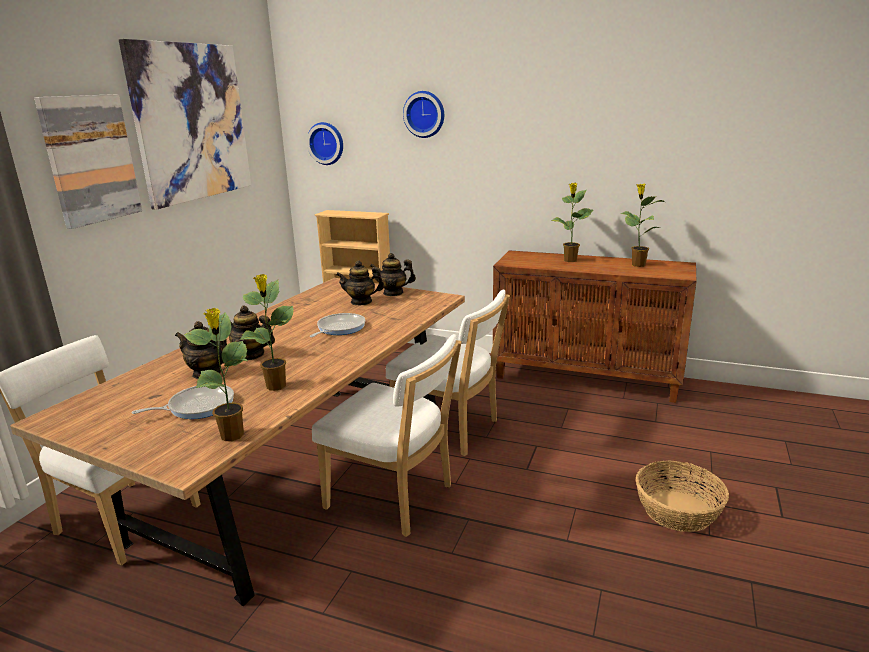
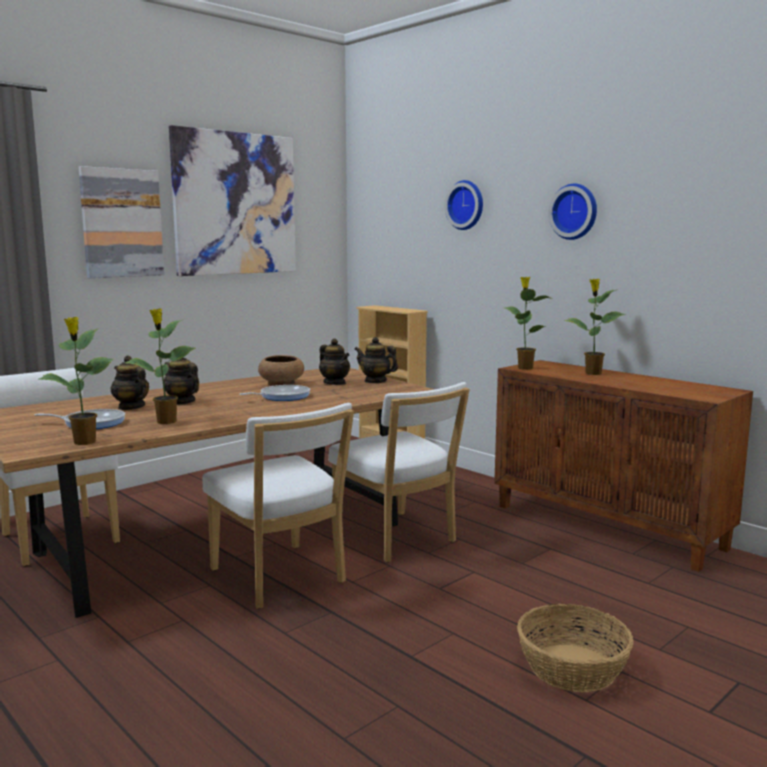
camera: 25 degrees right, 10 degrees down
wall clock [307,122,343,165] -> wall clock moved to [548,184,597,240]
teapot [336,261,384,306] -> teapot turned 150 degrees counterclockwise [319,339,350,385]
potted plant [621,184,665,267] -> potted plant moved to [505,277,553,370]
none -> brown bowl [258,355,304,386]

